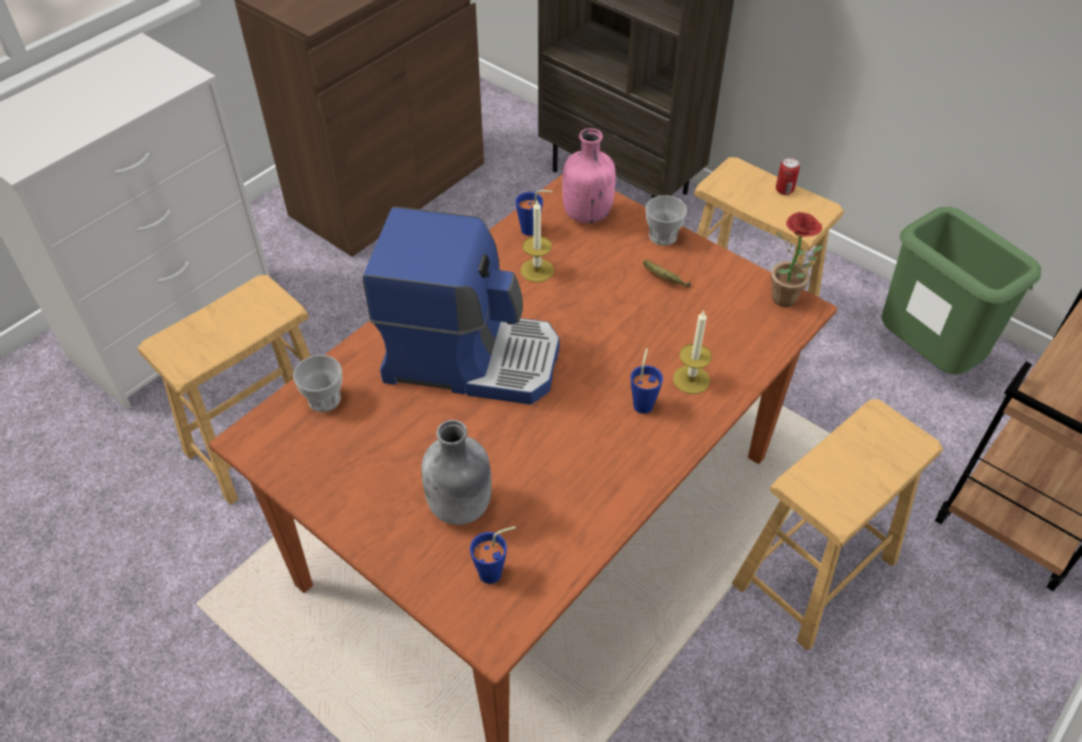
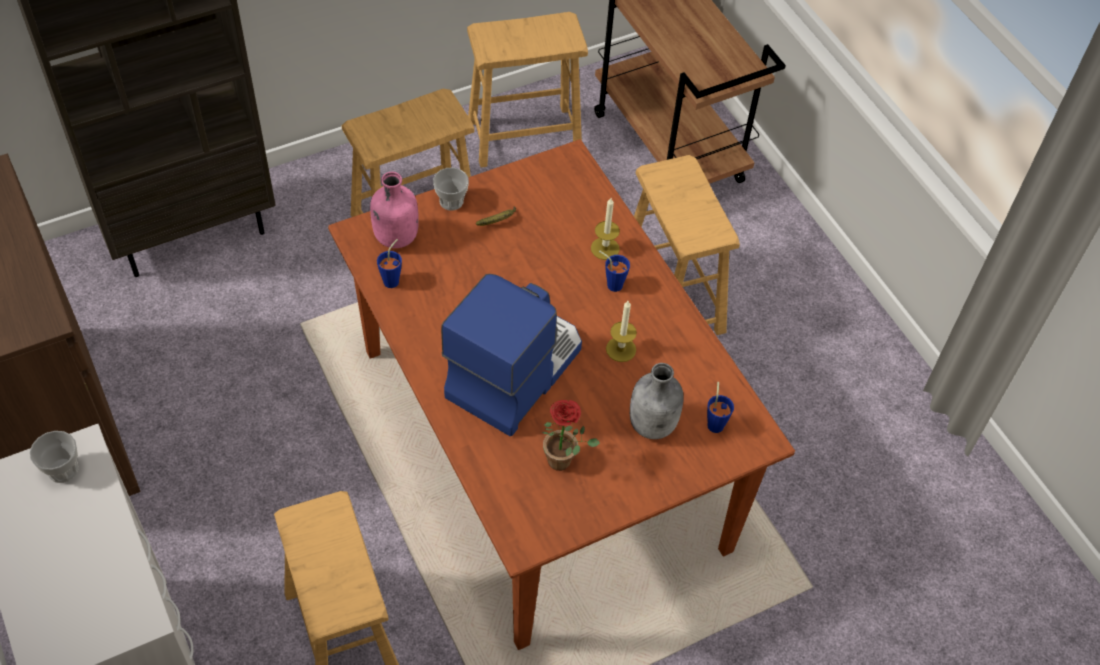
camera: 70 degrees left, 5 degrees up
cup [293,355,342,412] -> cup moved to [30,431,79,483]
candle [520,201,554,282] -> candle moved to [606,301,637,362]
potted plant [771,212,823,307] -> potted plant moved to [542,400,600,471]
can [776,158,800,195] -> none
green trash can [881,207,1041,374] -> brown stool [467,12,588,168]

